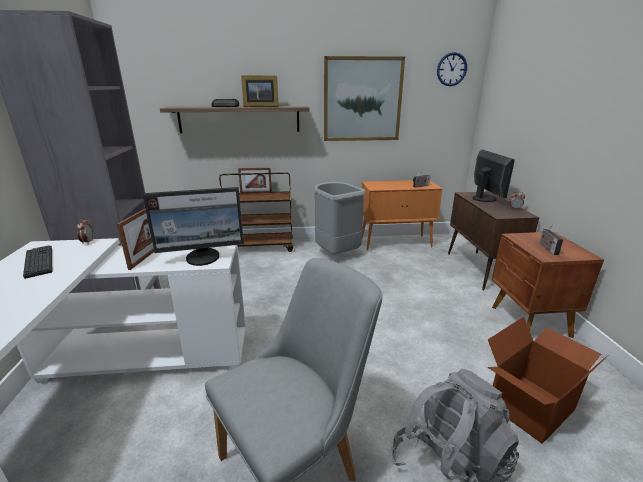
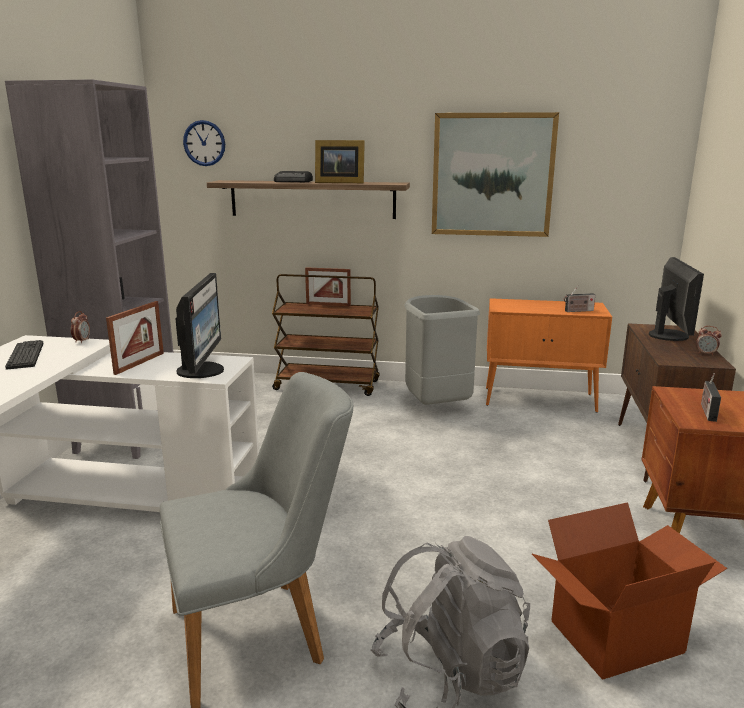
camera: 15 degrees right, 5 degrees down
monitor [142,187,244,266] -> monitor turned 90 degrees counterclockwise [175,273,224,378]
wall clock [437,52,467,86] -> wall clock moved to [183,120,225,166]

